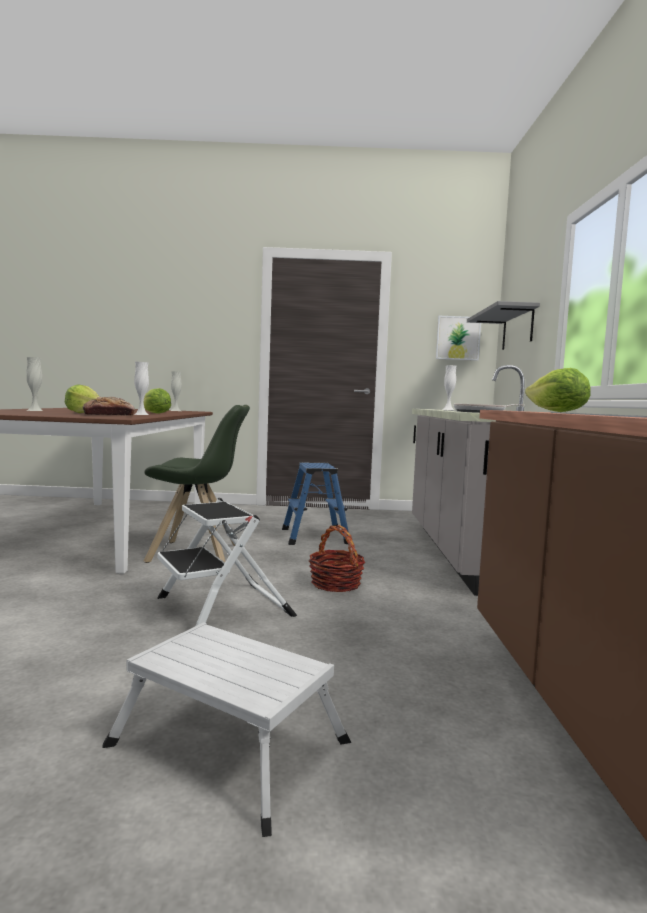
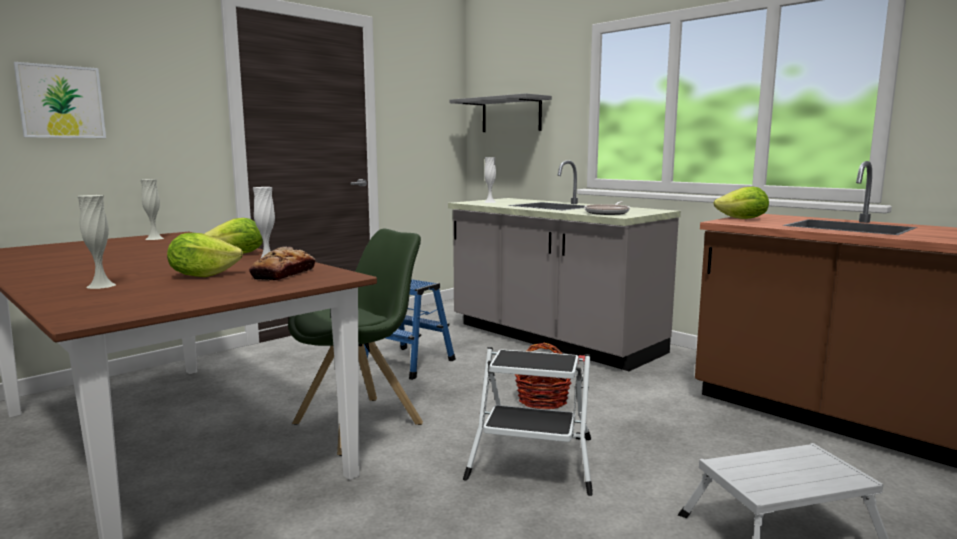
camera: 45 degrees left, 5 degrees up
picture [436,316,481,361] -> picture moved to [14,62,106,138]

